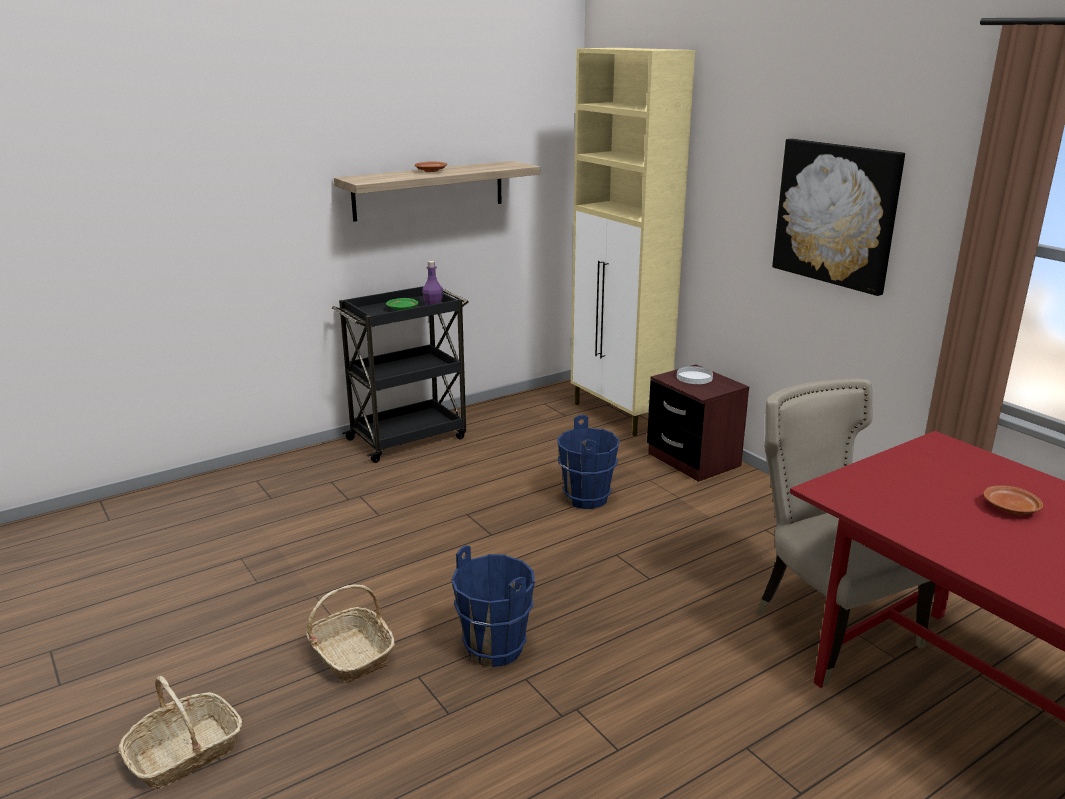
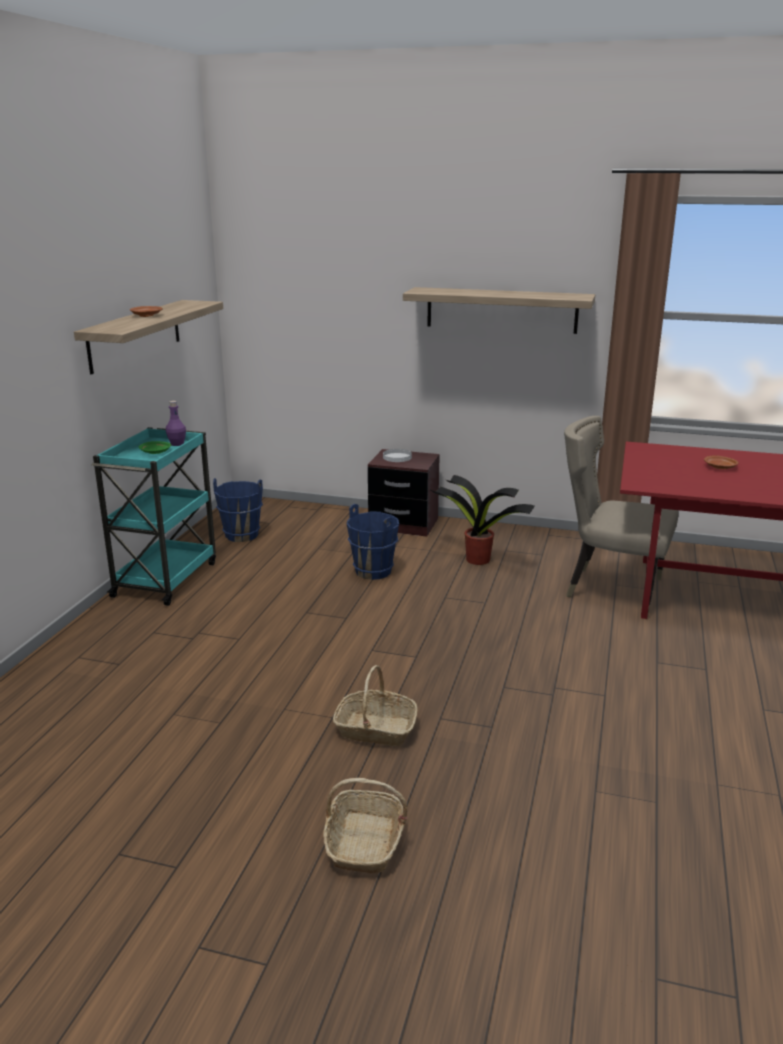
camera: 40 degrees left, 0 degrees up
black cart [332,286,469,463] -> turquoise cart [92,427,216,606]
blue bucket [451,546,535,667] -> blue bucket moved to [213,478,263,542]
beige cabinet [571,48,695,437] -> none
picture [772,139,905,296] -> shelf [403,287,595,334]
none -> potted plant [429,475,535,565]

